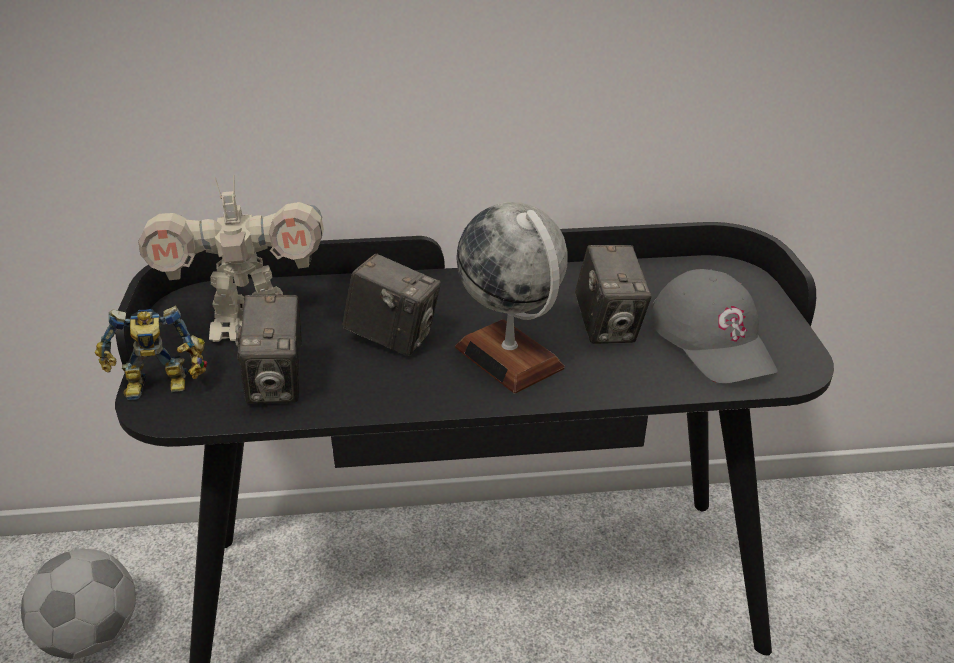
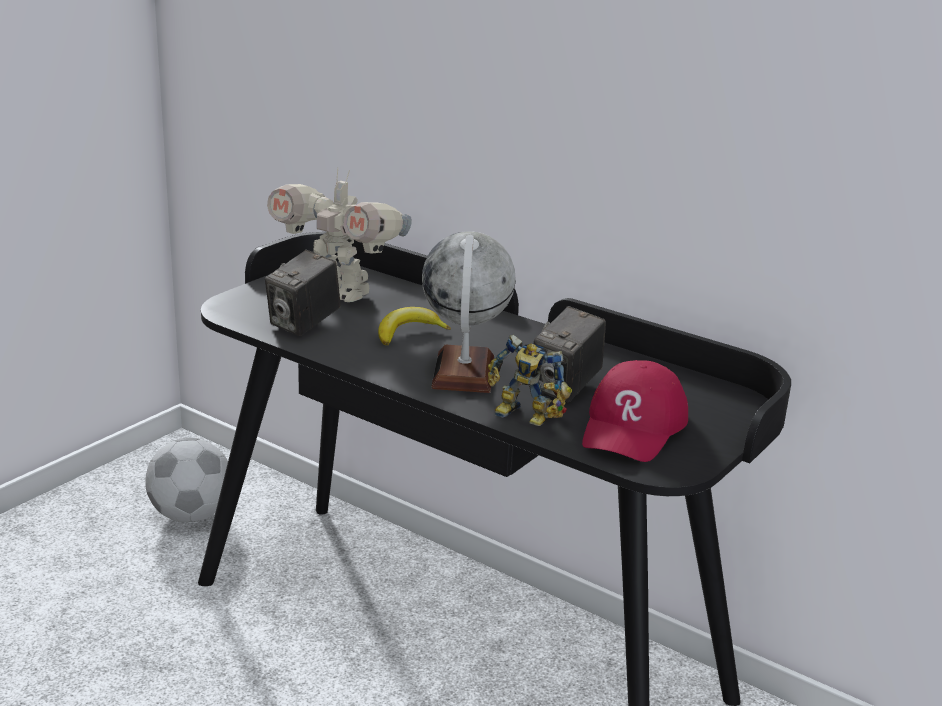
camera: 40 degrees right, 10 degrees down
toy robot [95,306,207,400] -> toy robot moved to [488,335,572,426]
camera [342,253,441,356] -> banana [378,307,451,345]
grey cap [651,269,777,384] -> red cap [582,360,688,462]

